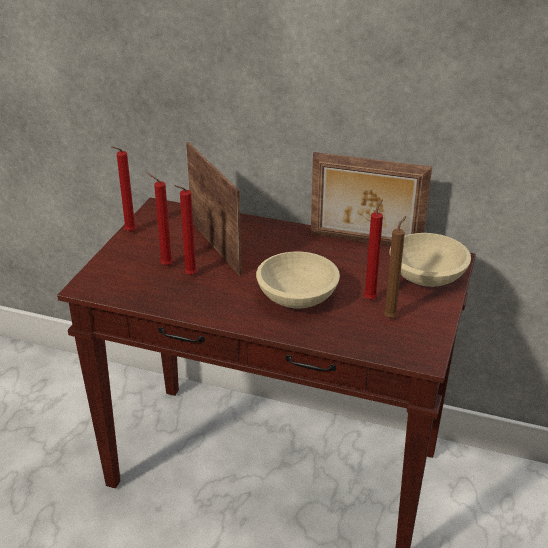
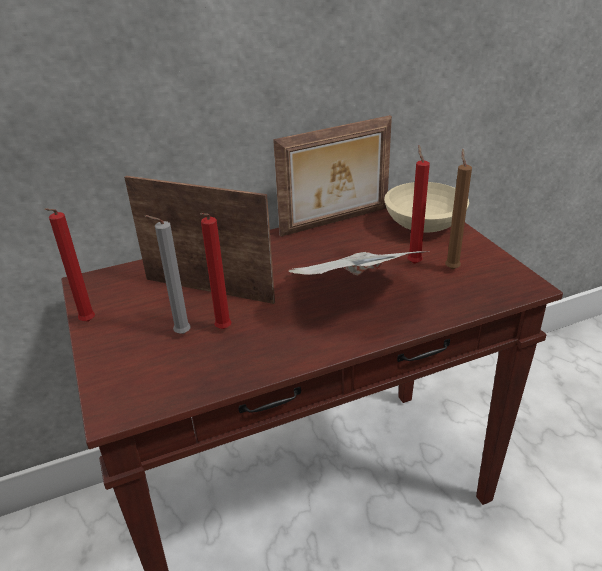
camera: 40 degrees left, 0 degrees up
red candle [147,173,173,266] -> grey candle [145,215,191,334]
beige bowl [256,252,340,308] -> newspaper [288,251,429,275]

